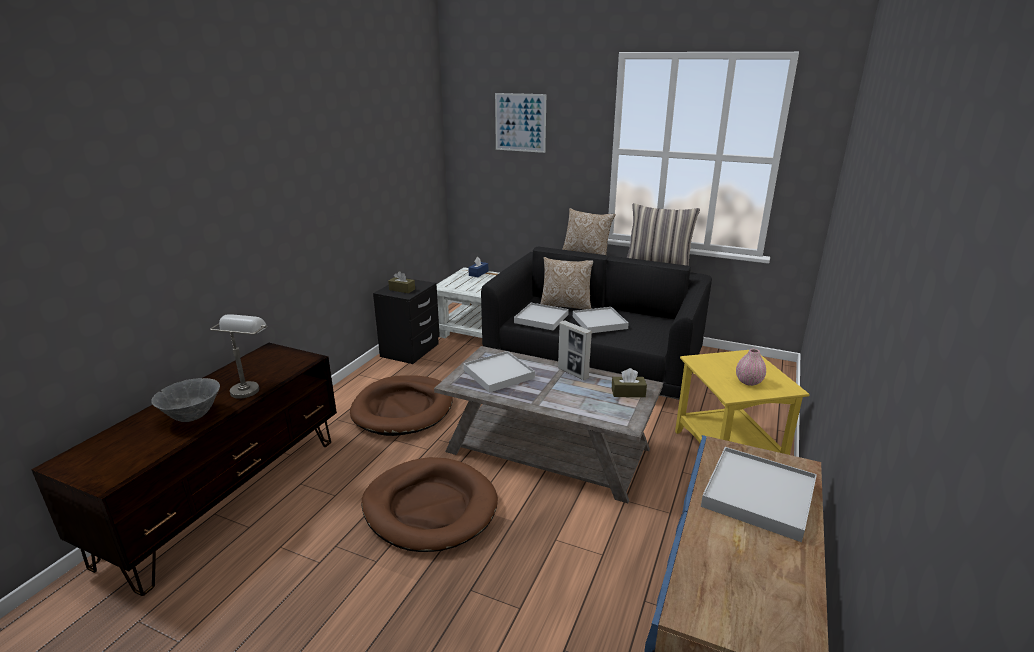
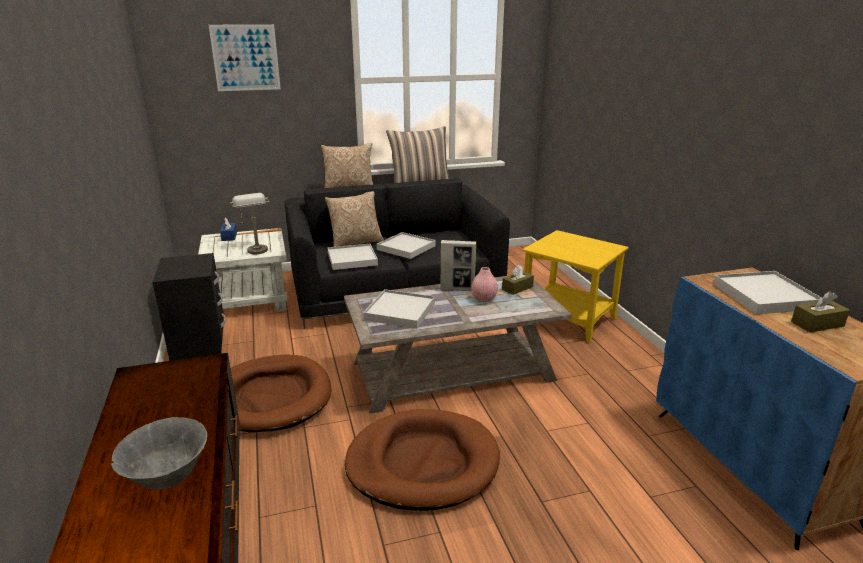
camera: 40 degrees left, 0 degrees up
grey table lamp [210,314,267,398] -> grey table lamp moved to [229,193,270,254]
brown tissue box [388,271,415,293] -> brown tissue box moved to [791,291,850,332]
pink vase [736,349,766,386] -> pink vase moved to [471,267,498,302]

